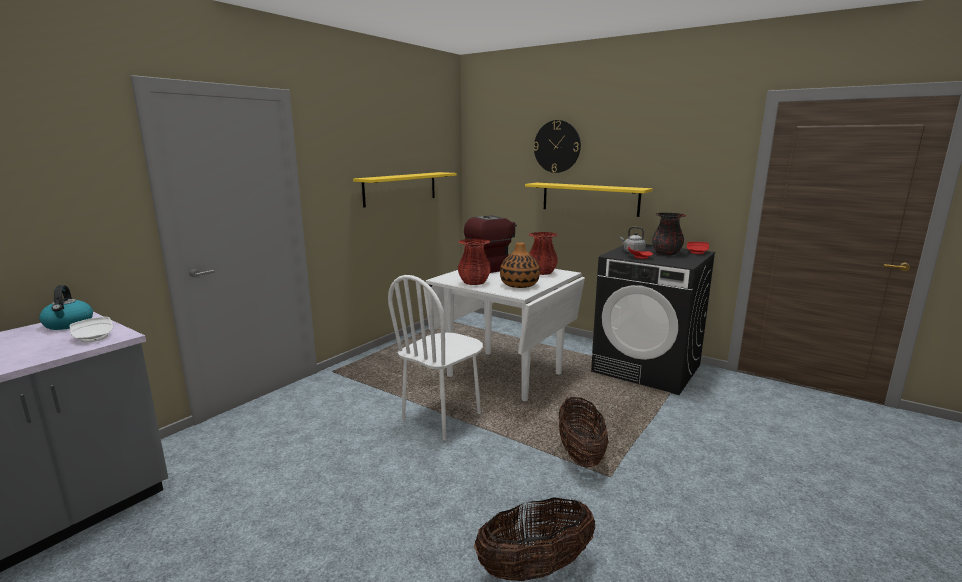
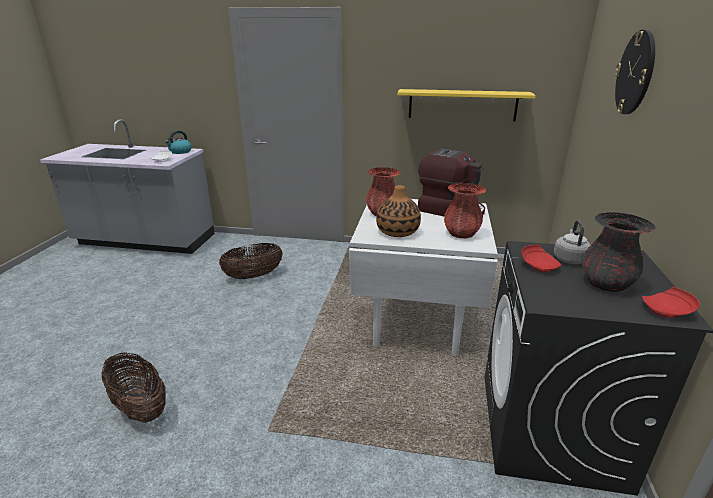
camera: 65 degrees right, 10 degrees up
white chair [388,275,483,440] -> none
yellow shelf [525,183,653,217] -> none
basket [559,397,608,467] -> basket moved to [219,243,283,279]

